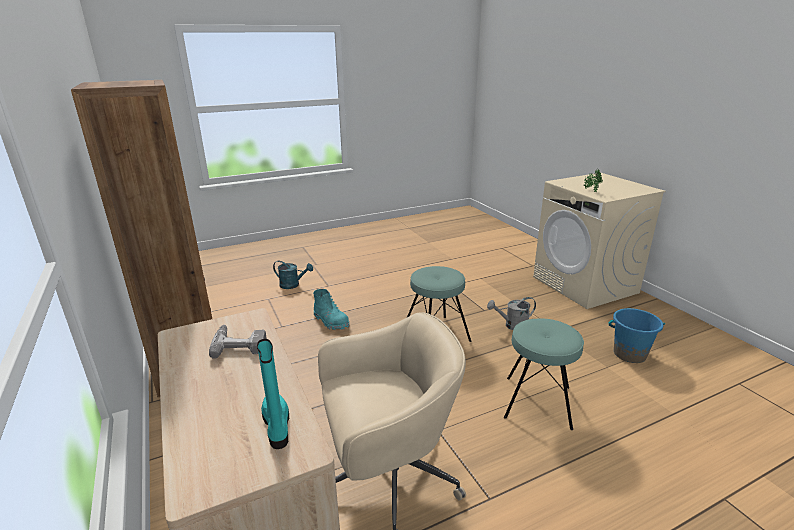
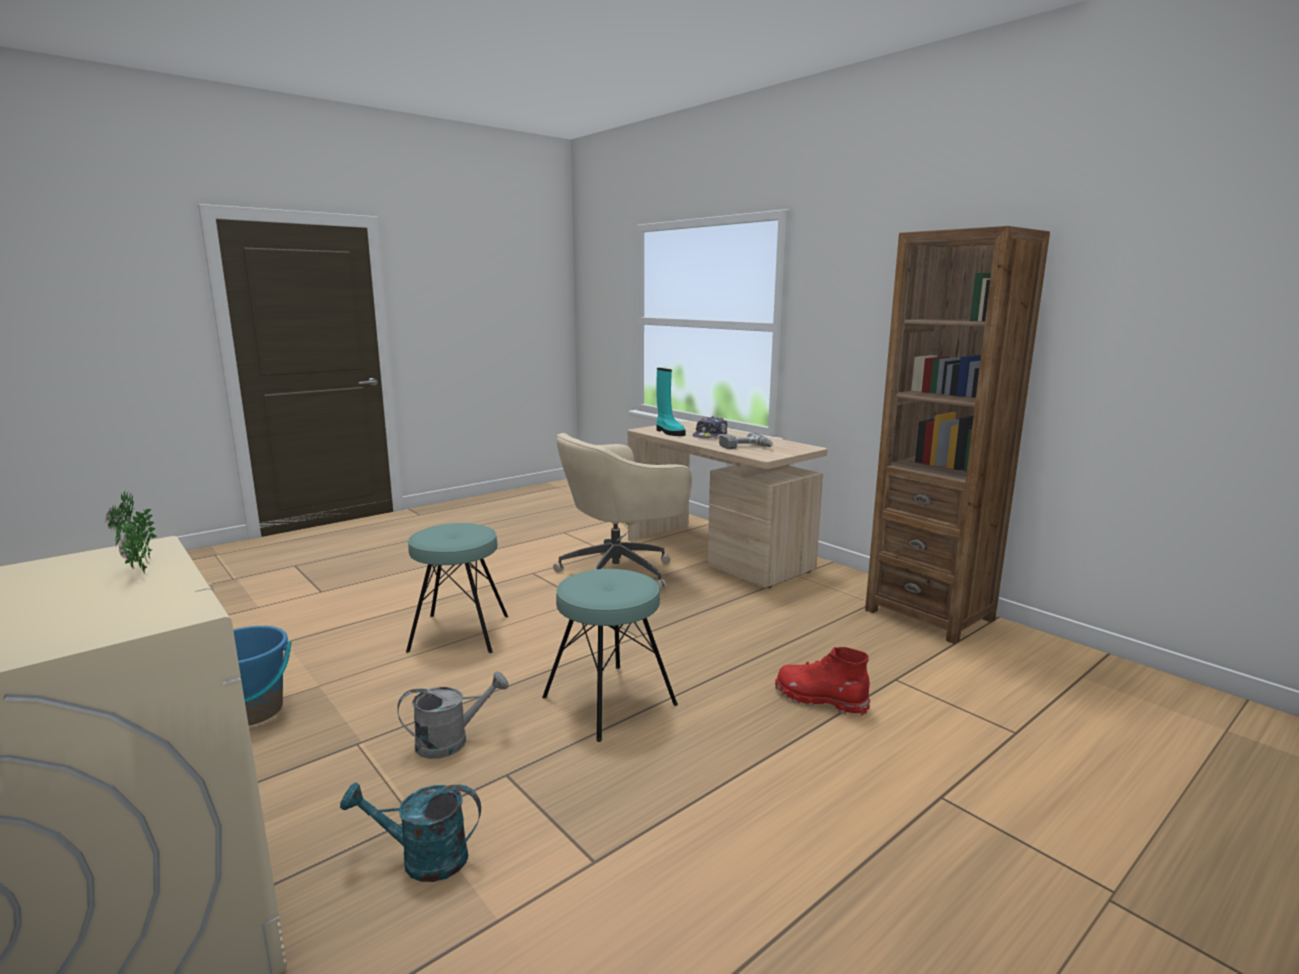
camera: 165 degrees right, 10 degrees down
turquoise watering can [273,261,313,289] -> turquoise watering can moved to [340,783,481,882]
turquoise boot [313,289,350,330] -> red boot [775,647,870,716]
none -> cap [693,416,728,438]

